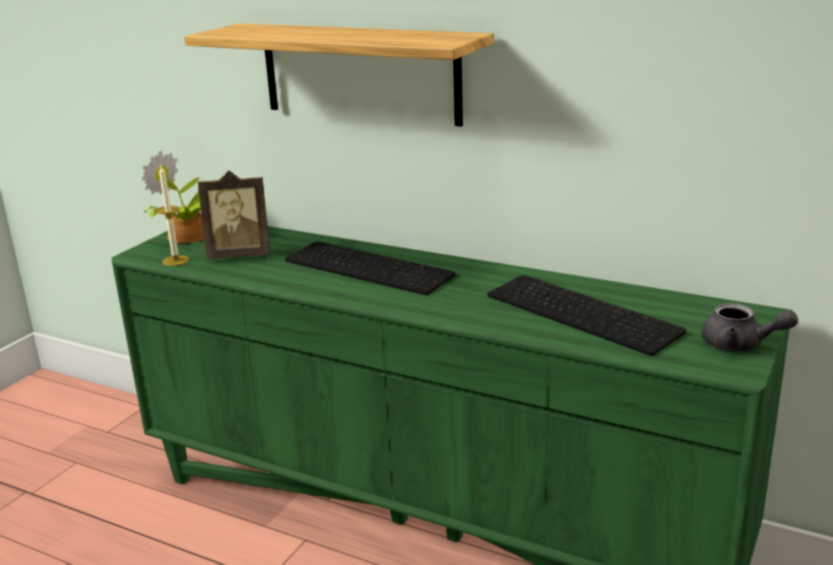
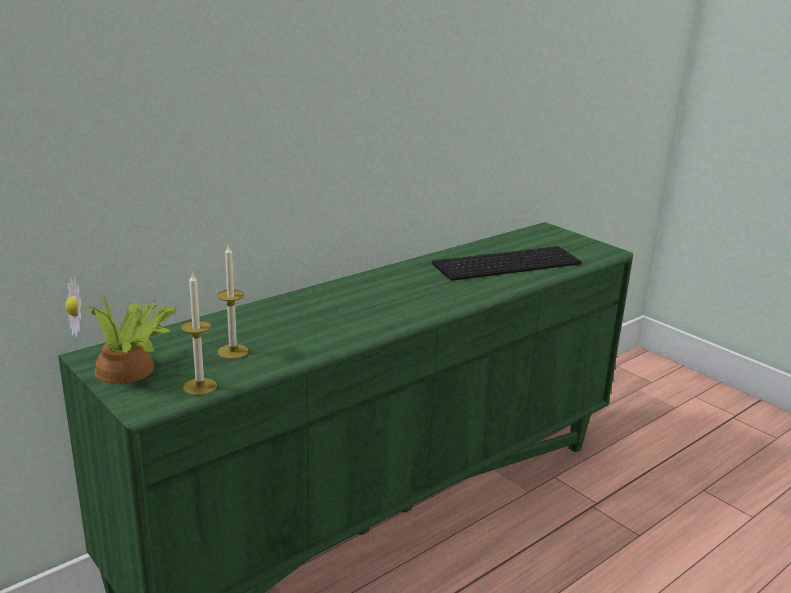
camera: 70 degrees left, 0 degrees up
shelf [184,23,494,127] -> none
picture frame [198,171,270,259] -> candle [217,246,249,359]
keyboard [285,241,456,295] -> none
grey teapot [702,303,798,351] -> none

